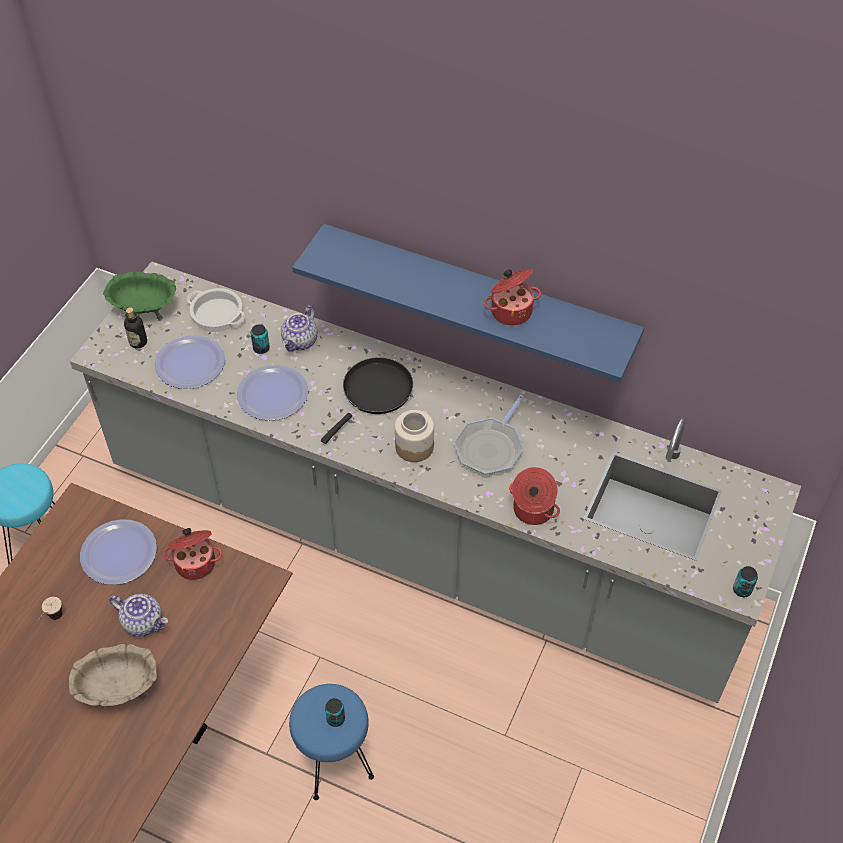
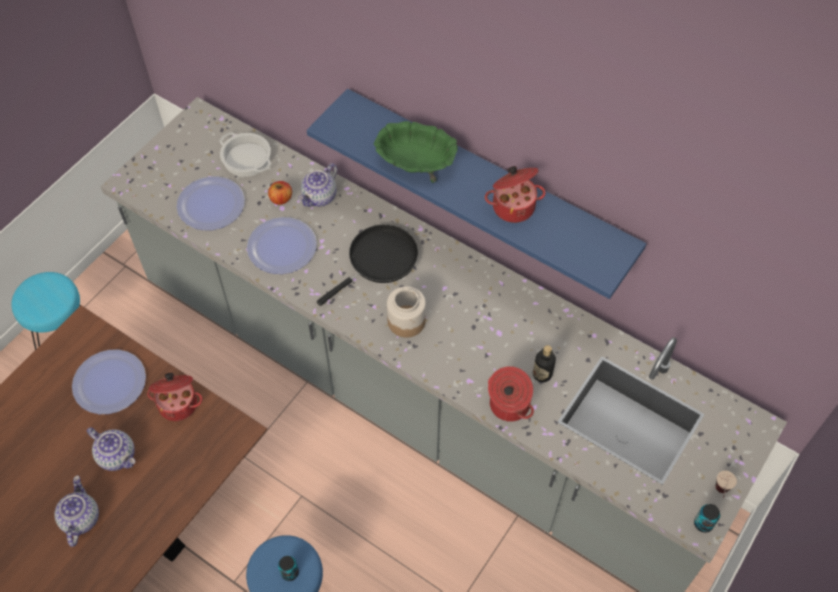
camera: 10 degrees right, 5 degrees up
cup [38,597,63,621] -> cup moved to [715,470,737,498]
beige bowl [69,644,157,706] -> teapot [54,476,99,547]
green bowl [103,272,176,321] -> green bowl moved to [374,121,458,183]
bottle [124,308,147,348] -> bottle moved to [533,345,556,382]
can [251,324,270,354] -> apple [268,181,292,205]
frying pan [454,395,524,475] -> none

